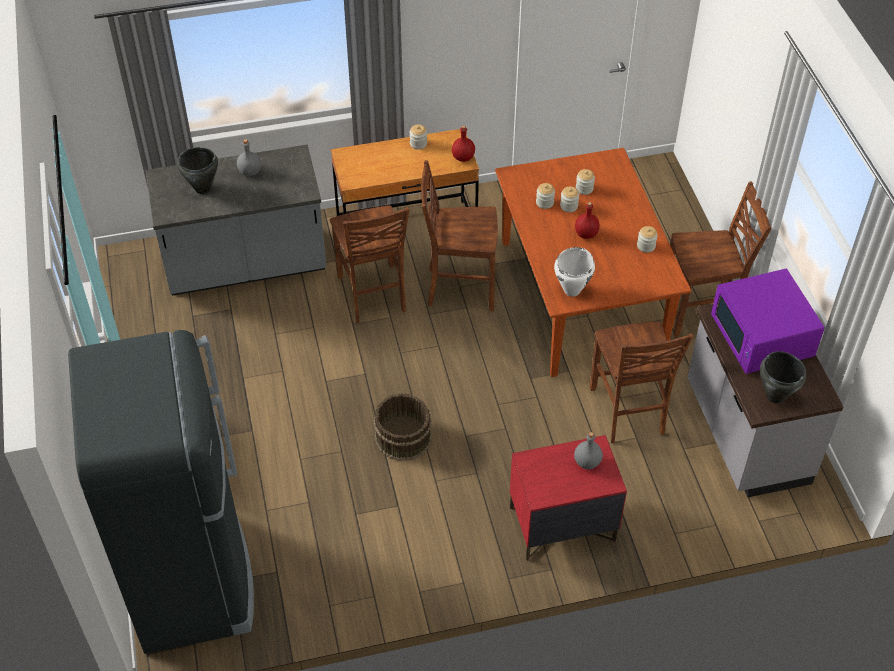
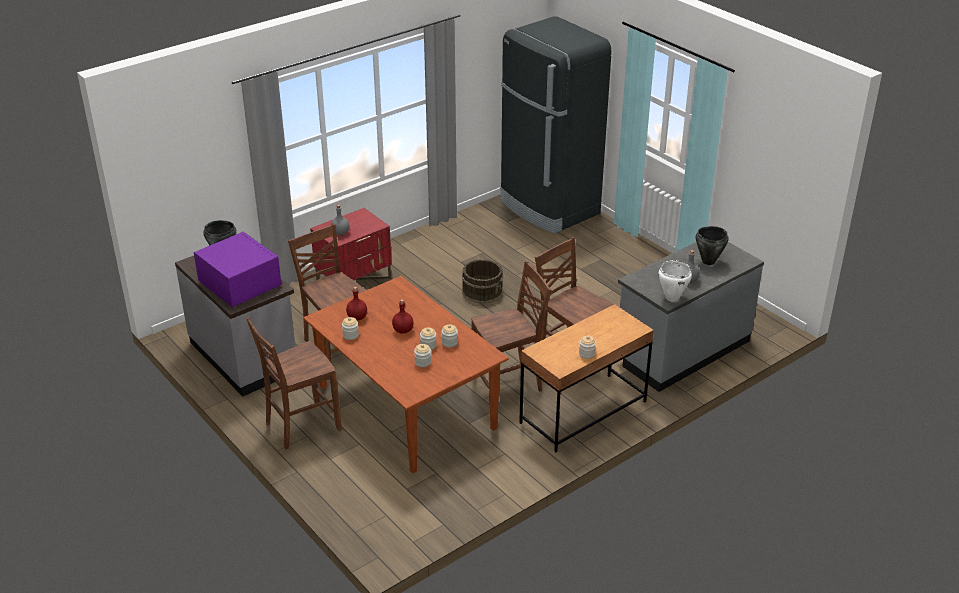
camera: 155 degrees right, 15 degrees down
red bottle [452,125,475,162] -> red bottle moved to [346,287,367,320]
white cooking pot [554,247,595,297] -> white cooking pot moved to [659,260,692,302]

